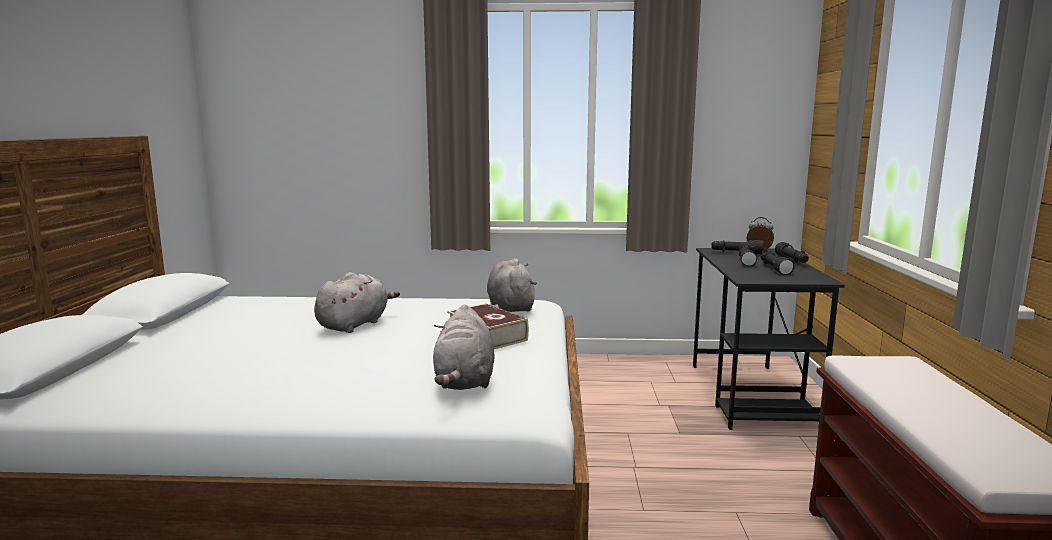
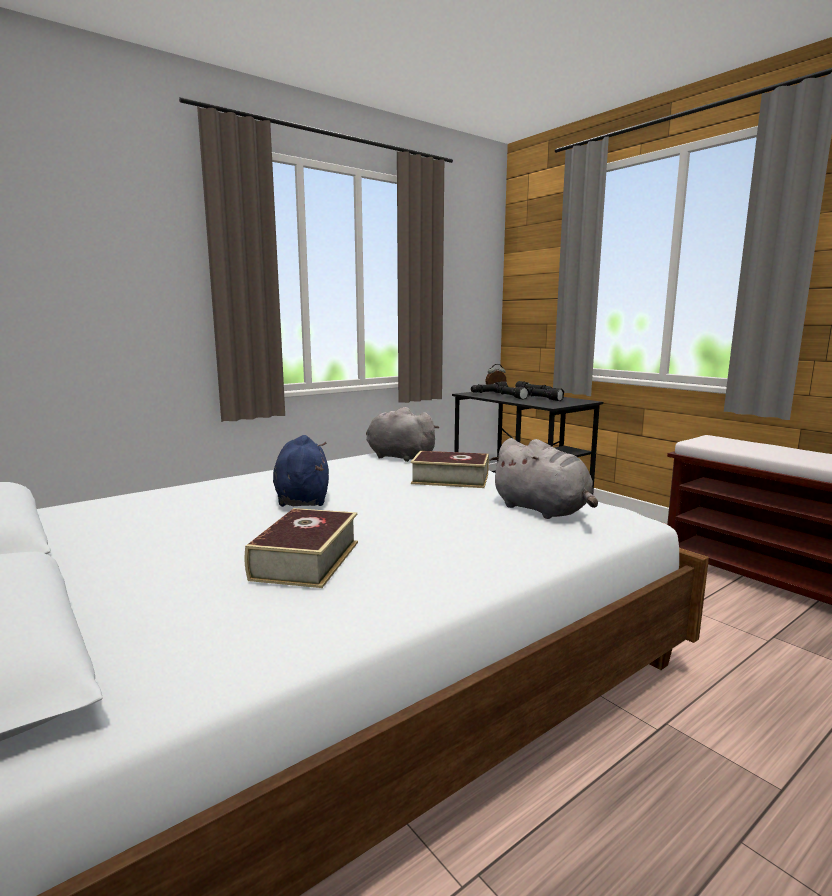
camera: 40 degrees left, 0 degrees up
grey plush toy [314,272,400,333] -> blue plush toy [273,435,329,507]
none -> book [244,508,358,588]

